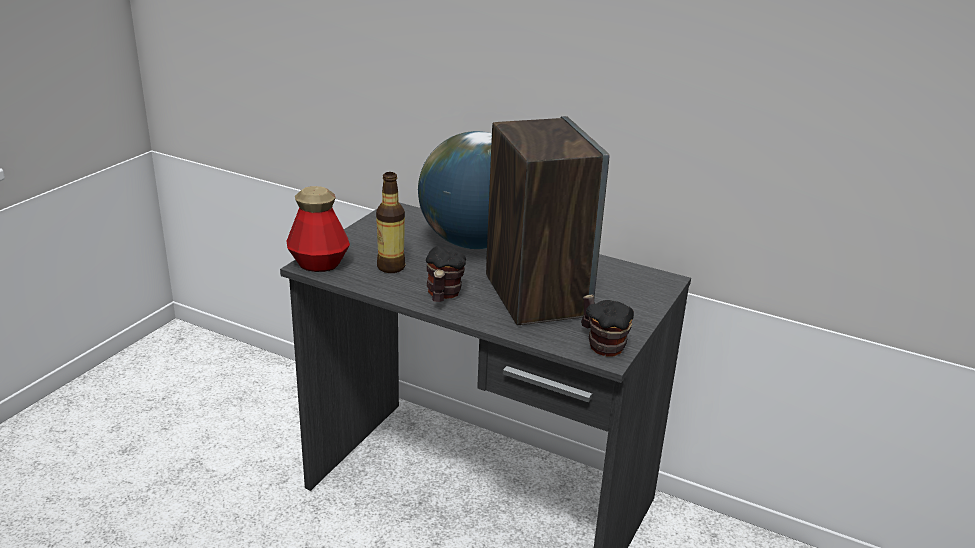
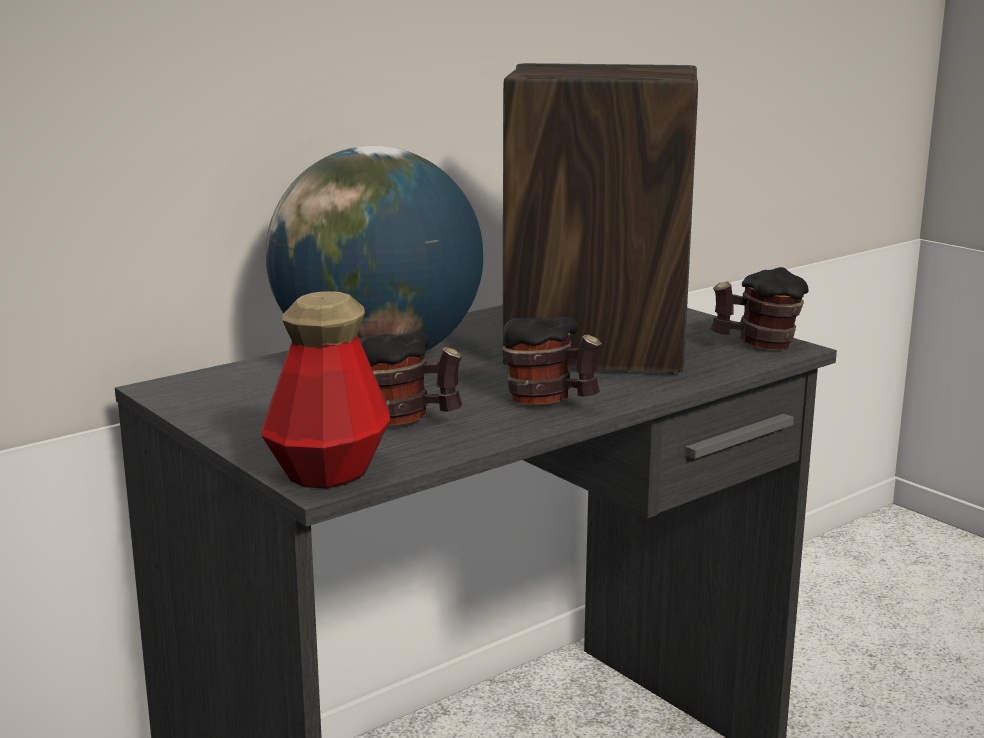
camera: 65 degrees left, 10 degrees down
bottle [376,172,405,273] -> mug [360,331,463,425]

